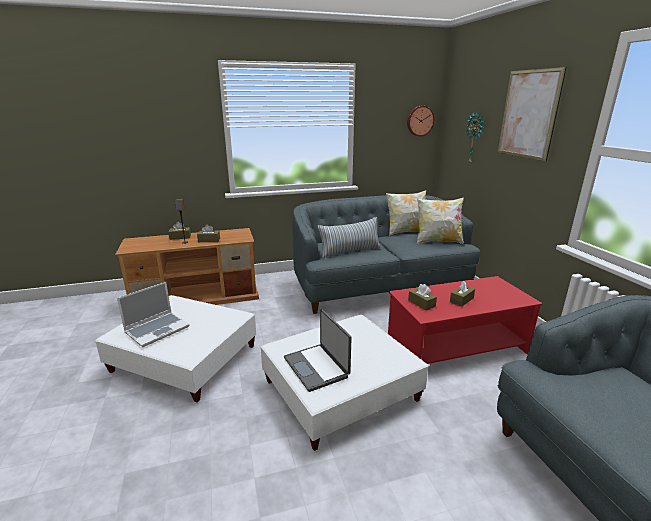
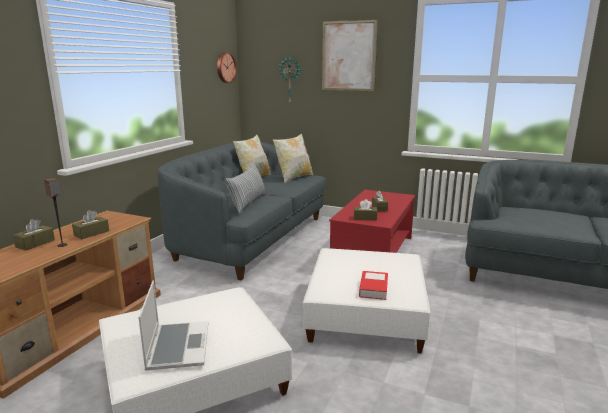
camera: 50 degrees left, 5 degrees down
laptop [284,309,352,392] -> book [359,271,388,300]

